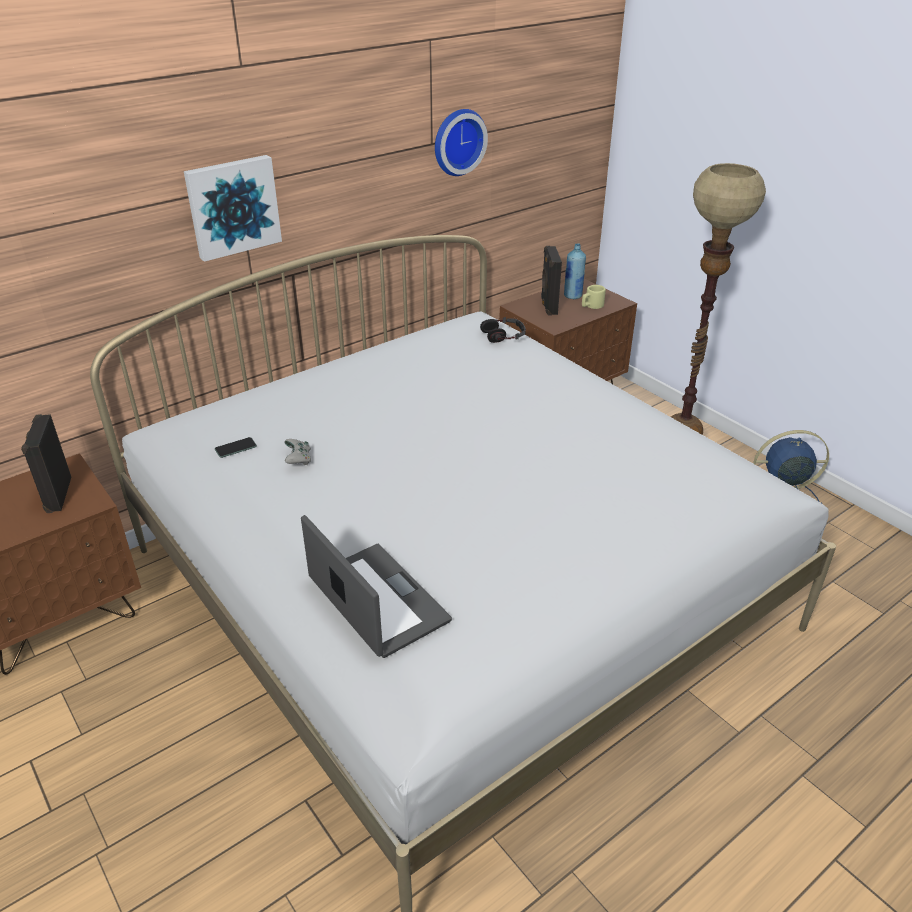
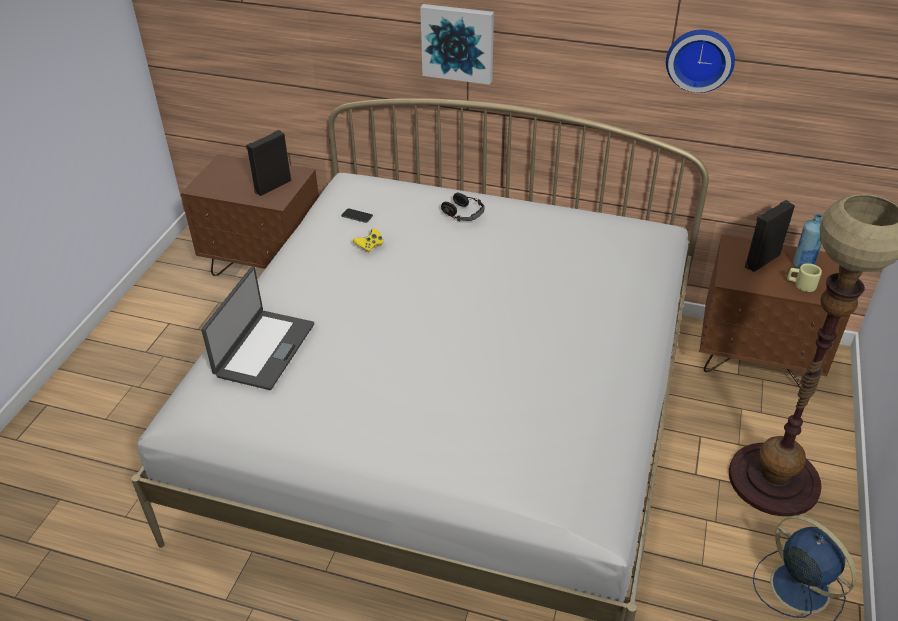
camera: 55 degrees right, 5 degrees up
grey game controller [285,439,311,465] -> yellow game controller [353,228,384,253]
headphones [480,317,526,343] -> headphones moved to [441,193,485,221]

